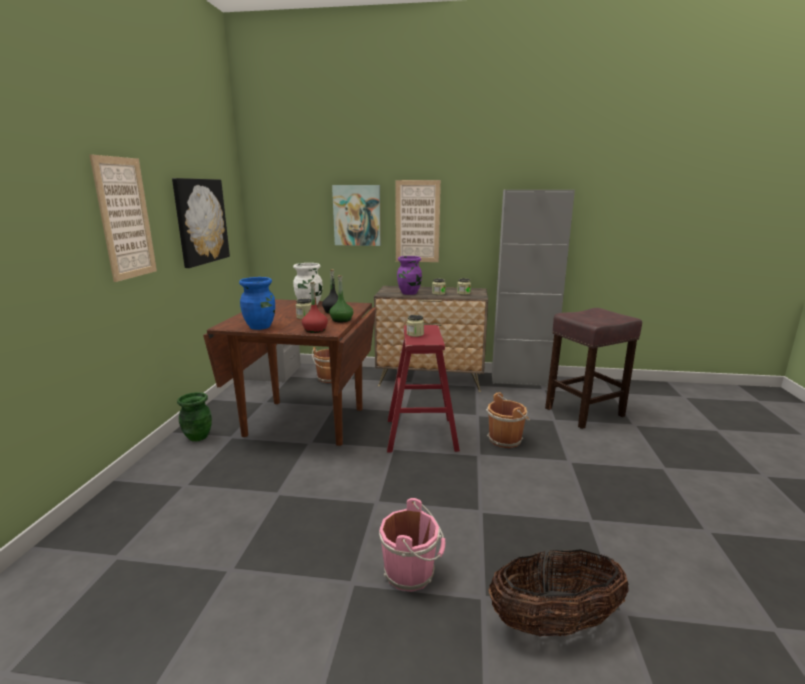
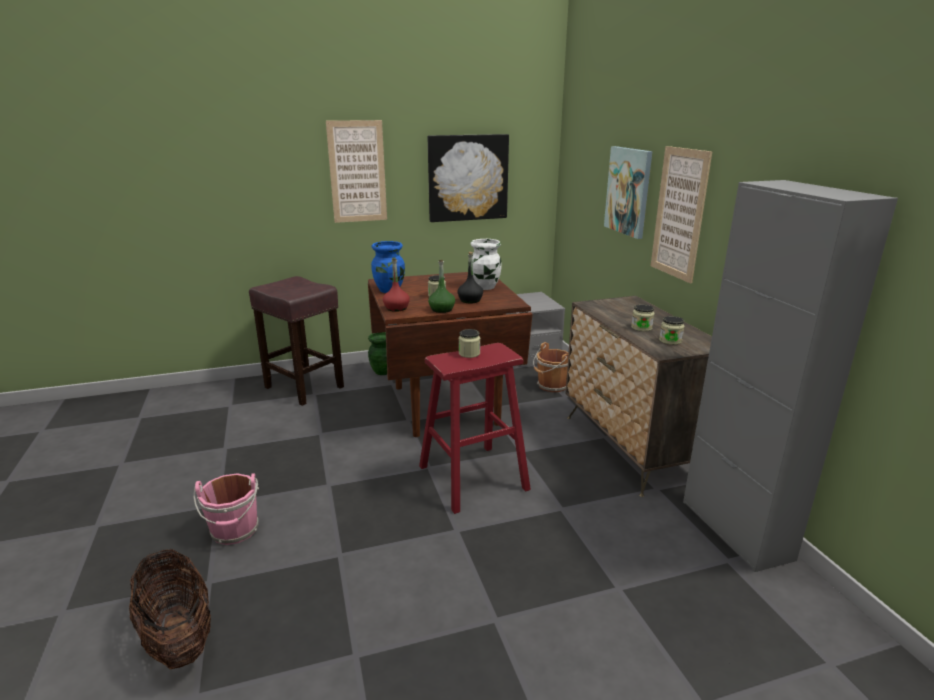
camera: 65 degrees right, 5 degrees up
purple vase [397,256,422,295] -> none
brown bucket [486,392,530,448] -> none
brown stool [545,308,642,429] -> brown stool moved to [249,276,344,406]

